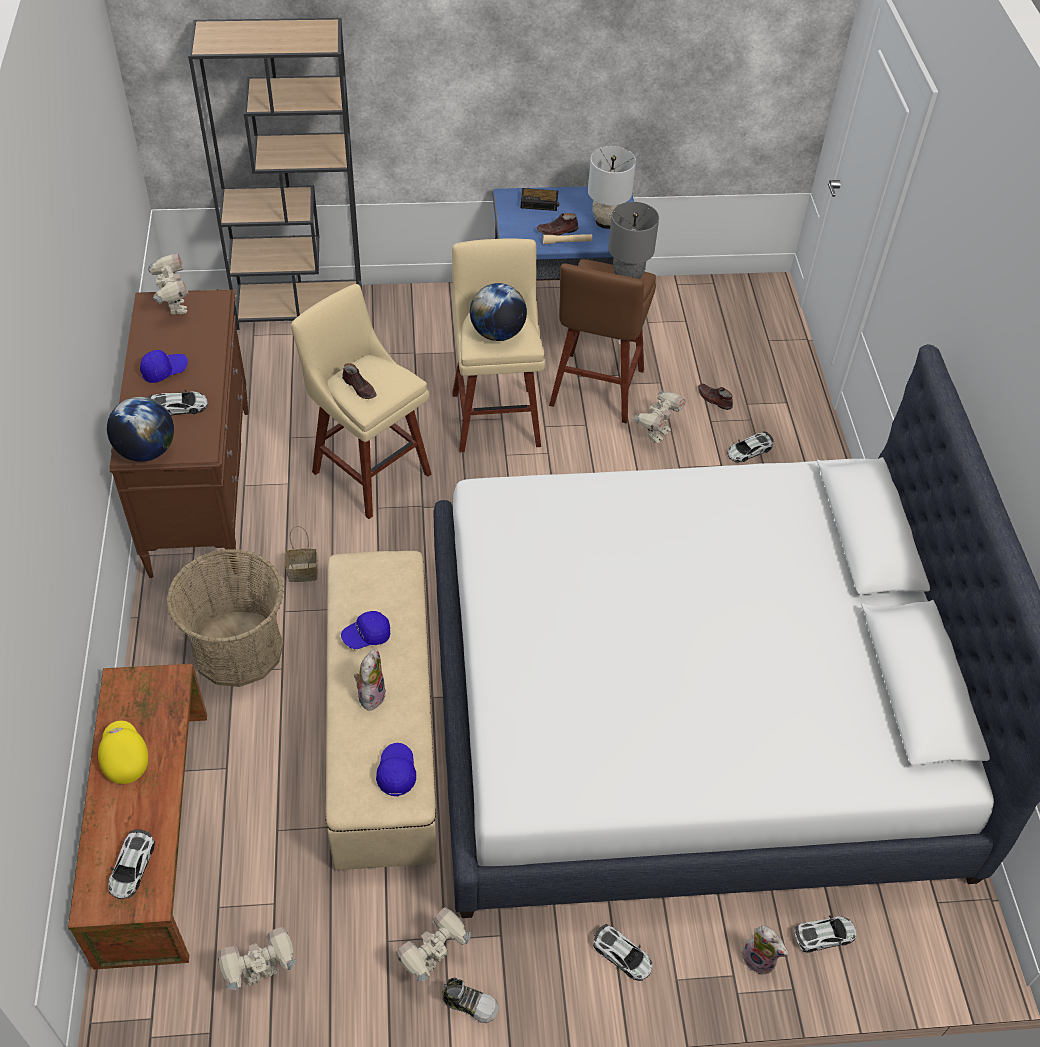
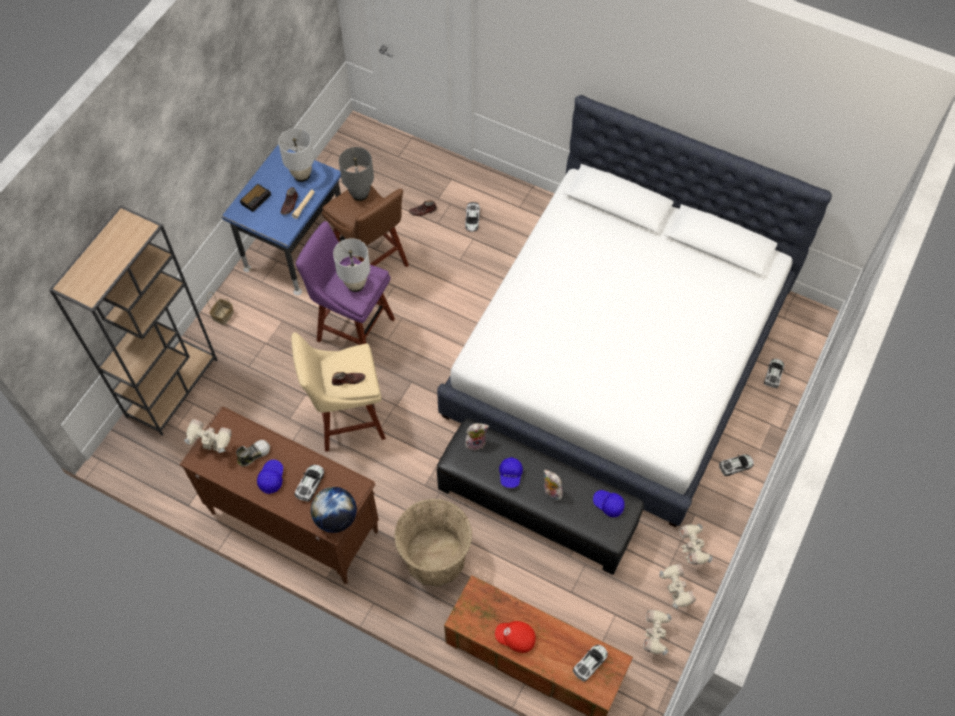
camera: 55 degrees left, 10 degrees up
yellow cap [98,721,148,784] -> red cap [495,621,536,653]
toy car [108,830,155,899] -> toy car turned 90 degrees counterclockwise [573,645,608,682]
basket [285,526,318,582] -> basket moved to [207,292,234,325]
beige bench [325,551,437,870] -> black bench [437,418,644,575]
shoe [442,977,499,1023] -> shoe moved to [236,440,270,466]
beige stool [452,238,545,452] -> purple stool [296,221,395,345]
globe [470,283,527,341] -> white table lamp [333,238,370,292]
toy robot [635,391,686,443] -> toy robot moved to [659,564,696,609]
plush toy [742,926,788,975] -> plush toy moved to [465,423,489,450]

